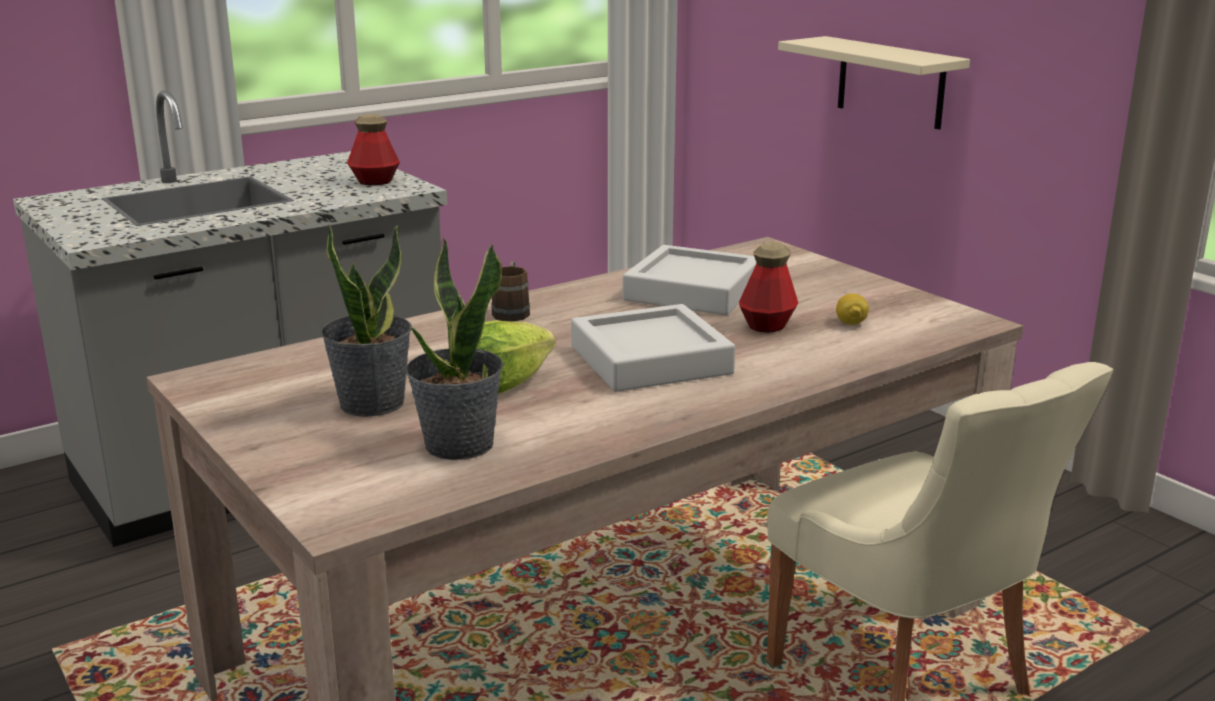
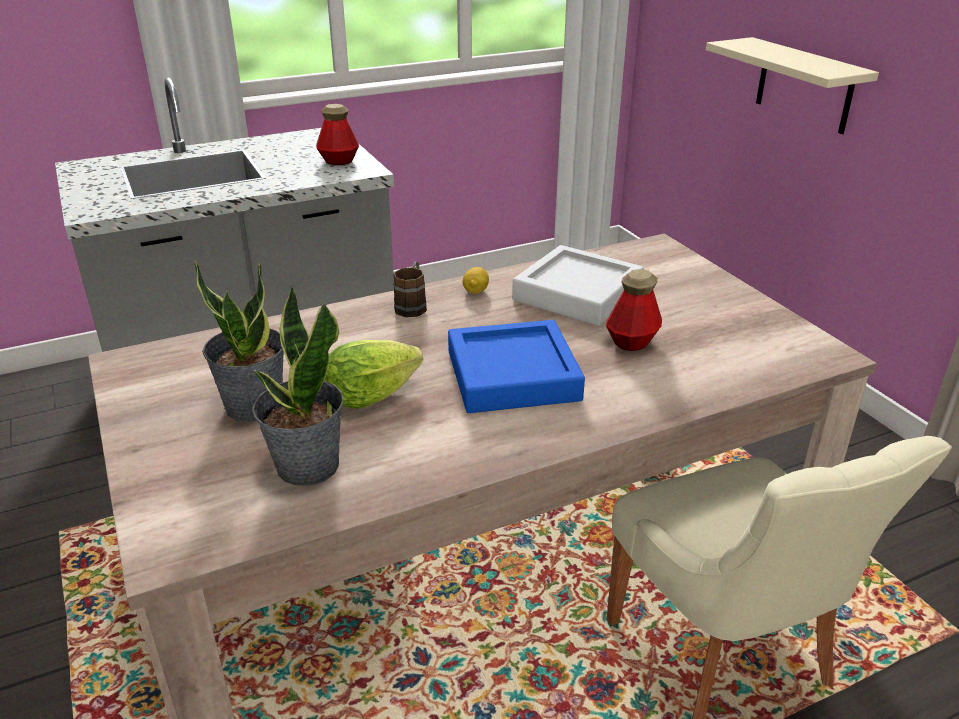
camera: 10 degrees right, 10 degrees up
grey tray [571,304,735,392] -> blue tray [448,320,585,413]
lemon [836,293,869,325] -> lemon moved to [463,267,489,294]

